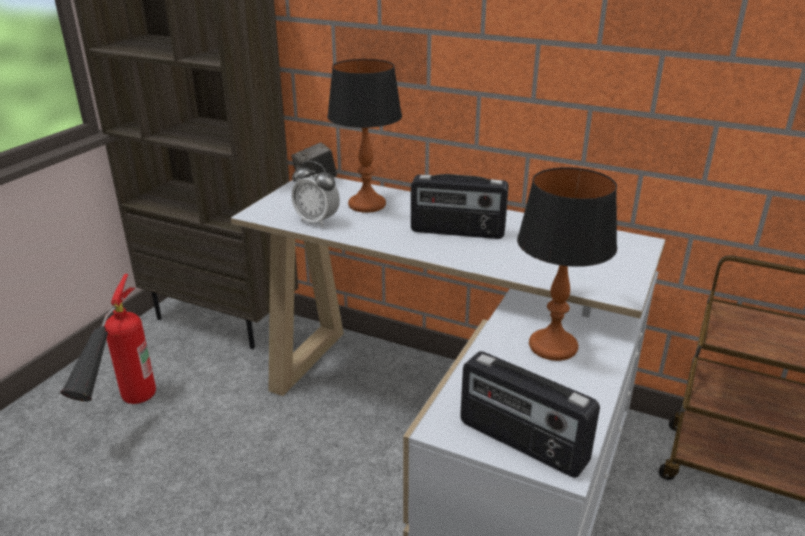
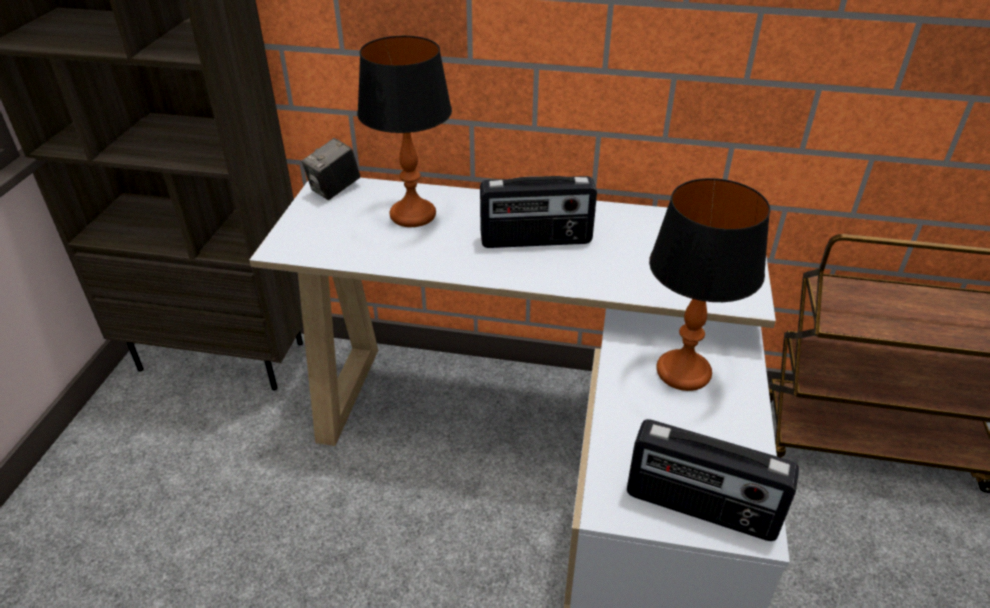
camera: 15 degrees left, 10 degrees up
fire extinguisher [60,274,156,404] -> none
alarm clock [291,161,340,227] -> none

